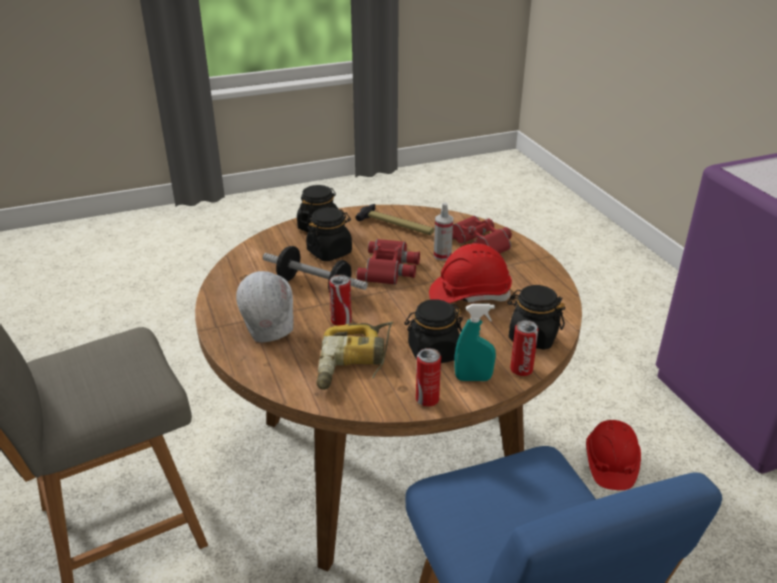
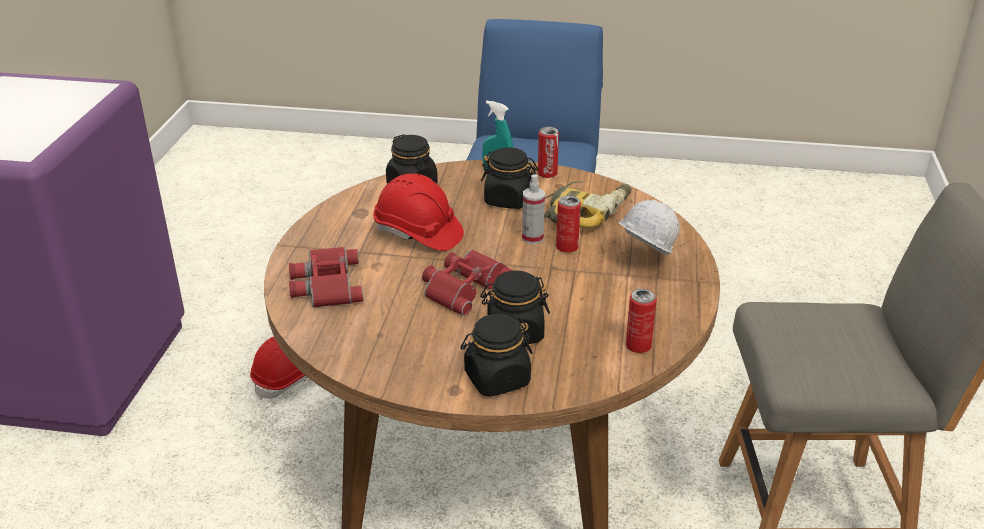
camera: 150 degrees left, 0 degrees up
dumbbell [263,246,368,293] -> none
hammer [356,204,434,235] -> none
spray bottle [434,203,453,261] -> spray bottle moved to [522,175,545,244]
can [510,320,539,376] -> can moved to [626,289,657,353]

